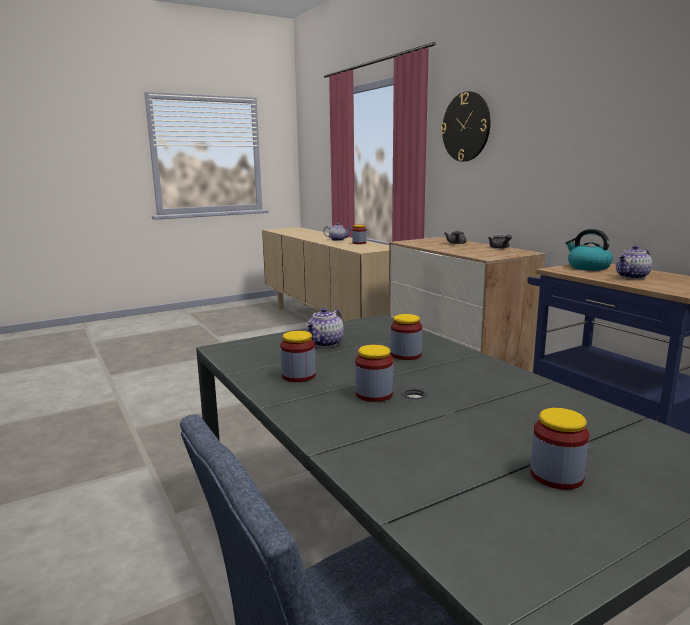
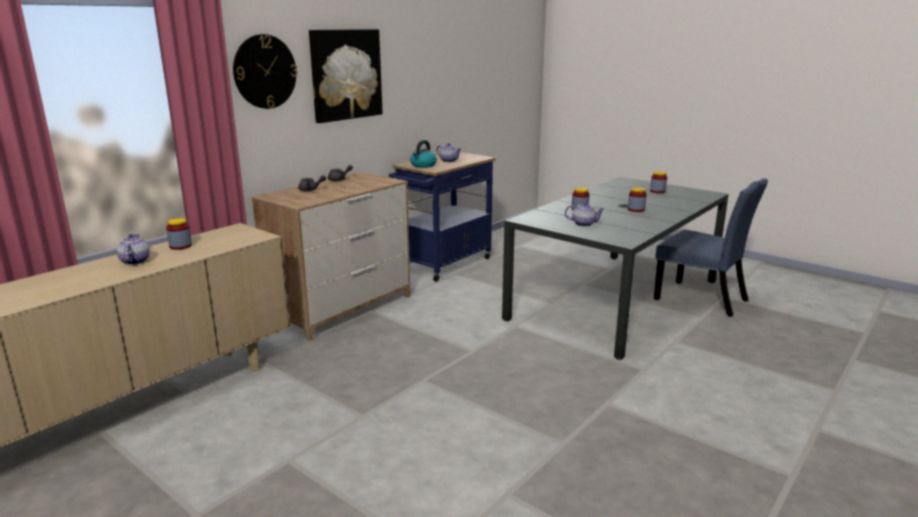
camera: 110 degrees left, 5 degrees up
jar [280,331,316,382] -> none
none -> picture [309,29,383,123]

